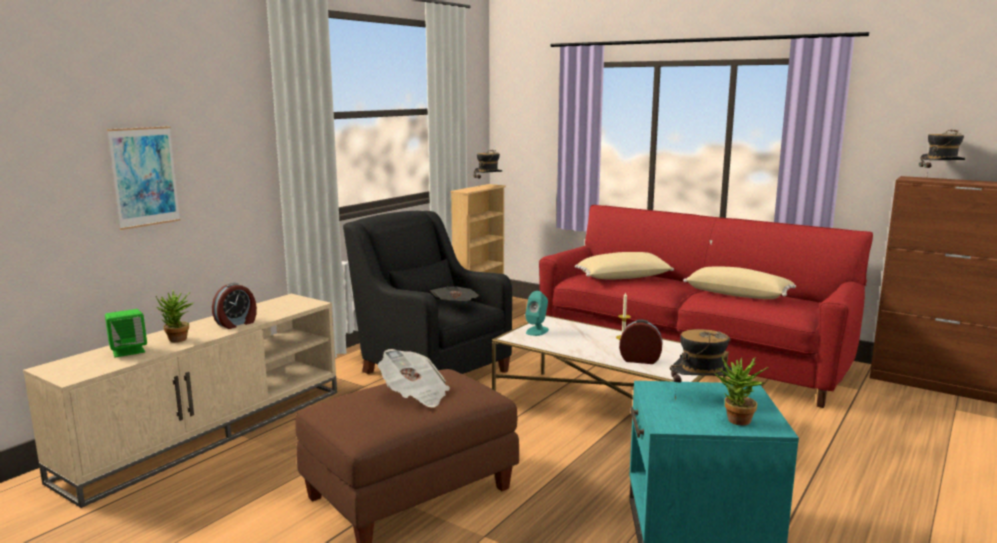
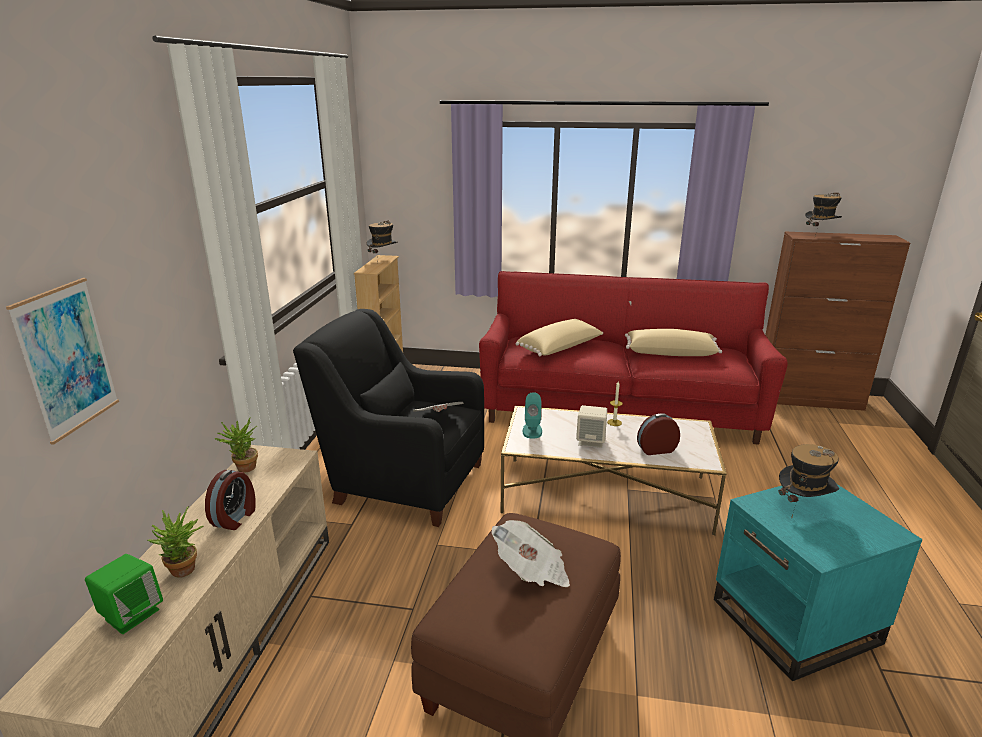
camera: 25 degrees left, 10 degrees up
potted plant [715,356,768,426] -> potted plant moved to [215,418,258,473]
none -> beige speaker [576,405,607,448]

